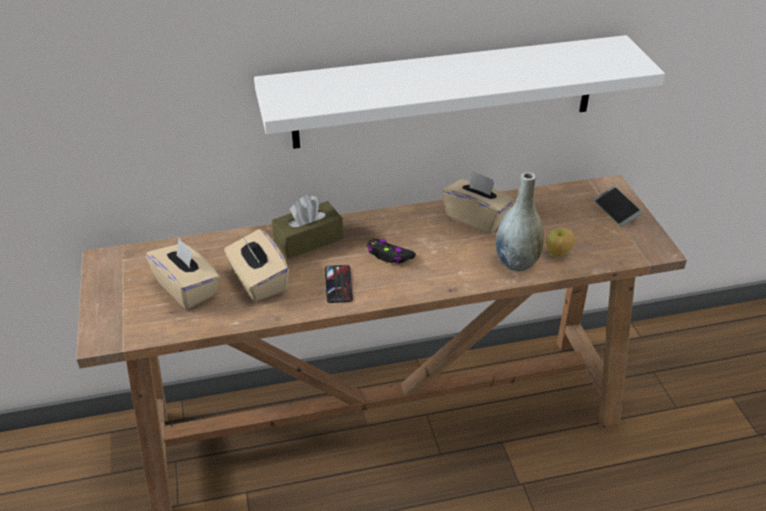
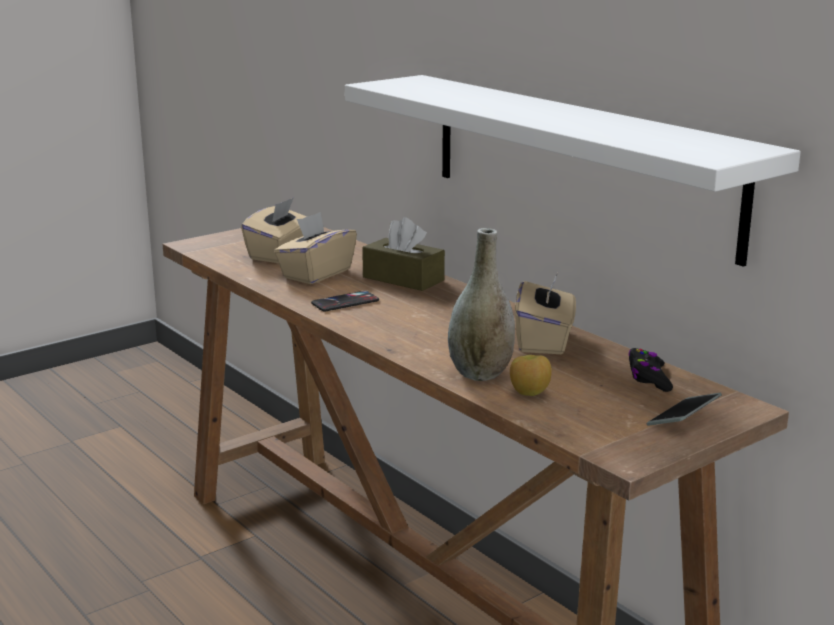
camera: 65 degrees right, 20 degrees down
black game controller [367,239,416,263] -> black game controller moved to [628,348,673,392]

